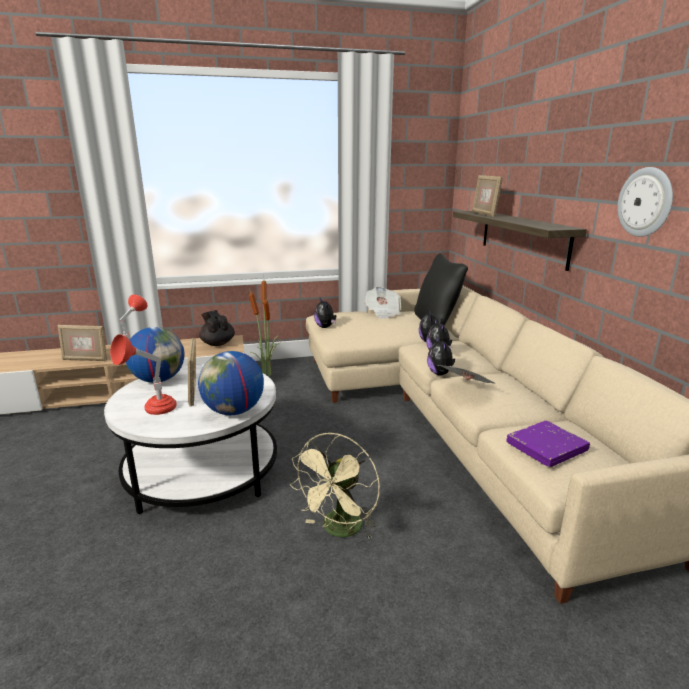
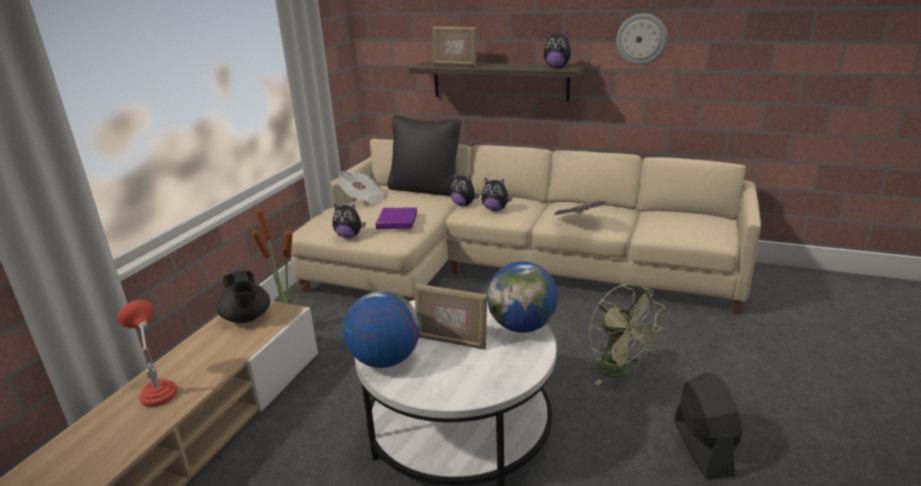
camera: 55 degrees left, 5 degrees up
picture frame [58,325,107,361] -> none
red table lamp [110,334,177,415] -> none
black teapot [199,310,235,346] -> black teapot turned 120 degrees counterclockwise [216,270,270,323]
beige fan [290,433,380,539] -> green fan [589,283,665,385]
plush toy [427,336,455,375] -> plush toy moved to [544,31,575,68]
purple book [506,420,590,467] -> purple book moved to [376,207,417,229]
none -> black fan [674,373,742,479]

